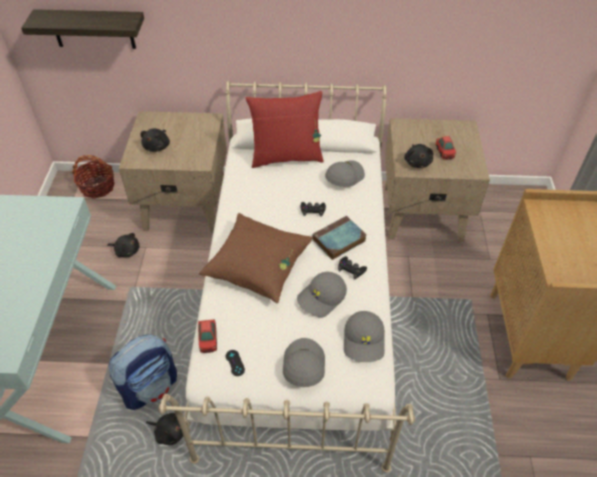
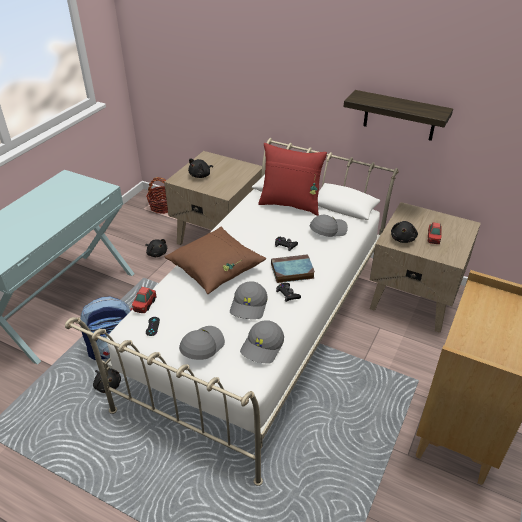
camera: 25 degrees right, 10 degrees down
shelf [21,9,144,49] -> shelf moved to [344,90,453,141]
grey cap [297,272,347,318] -> grey cap turned 60 degrees counterclockwise [230,281,268,319]

